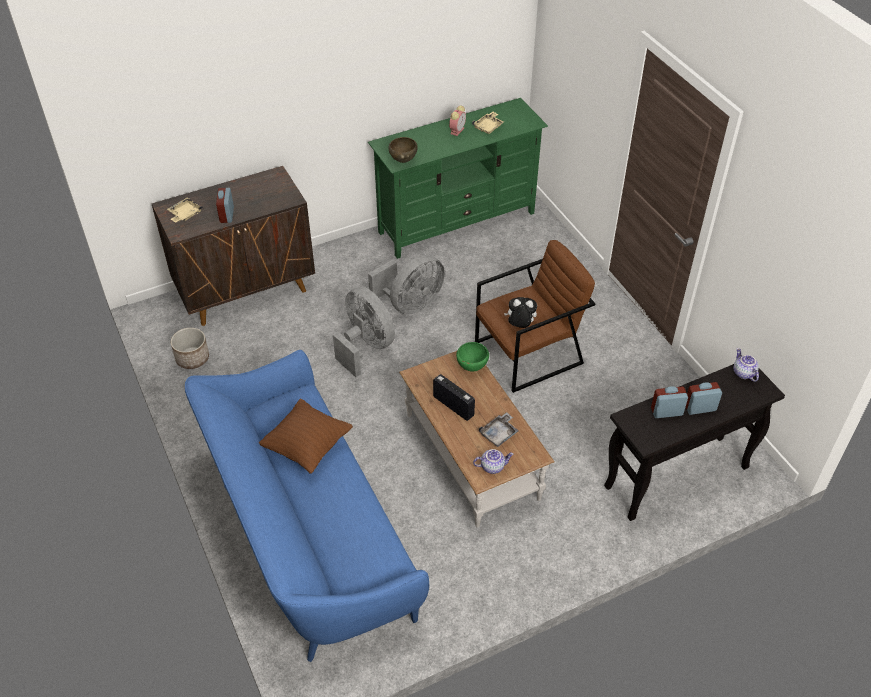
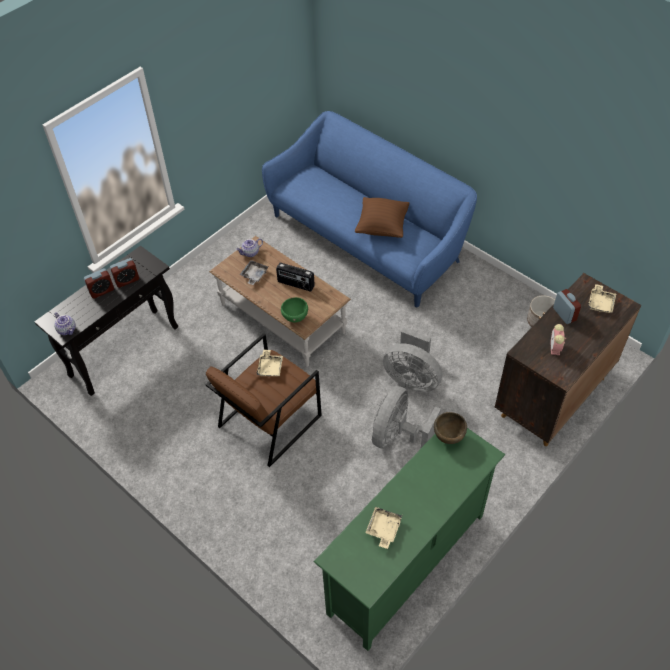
camera: 160 degrees right, 5 degrees up
alarm clock [449,106,466,136] -> alarm clock moved to [550,324,566,355]
plush toy [504,297,537,328] -> beige tray [257,350,283,377]

